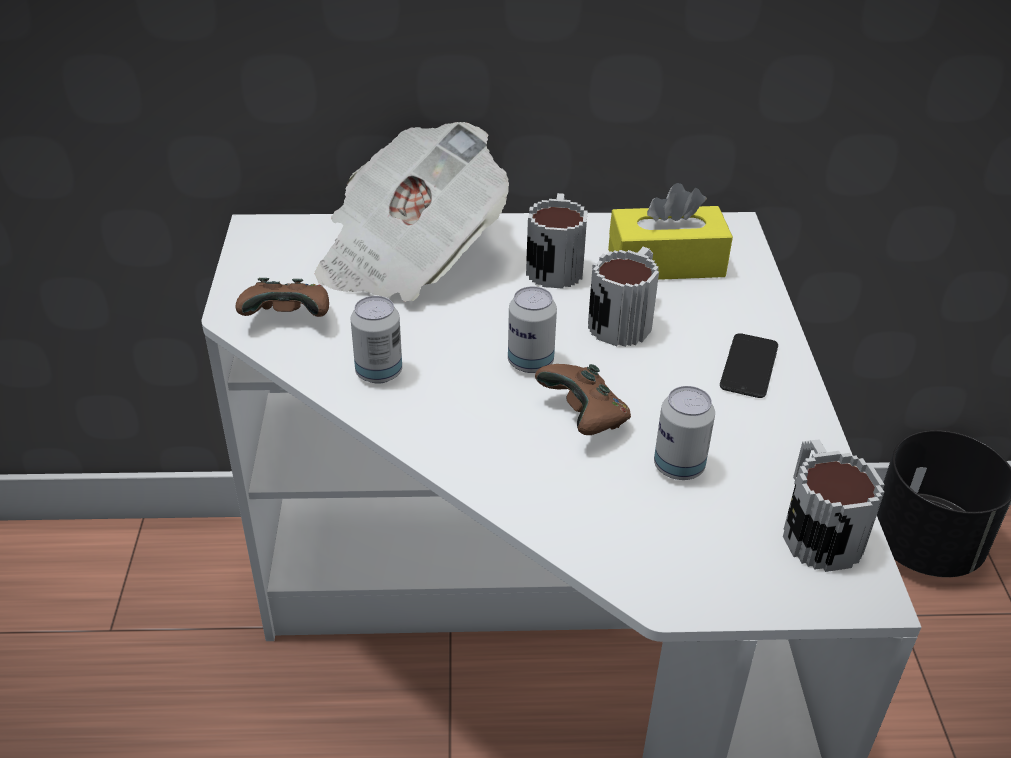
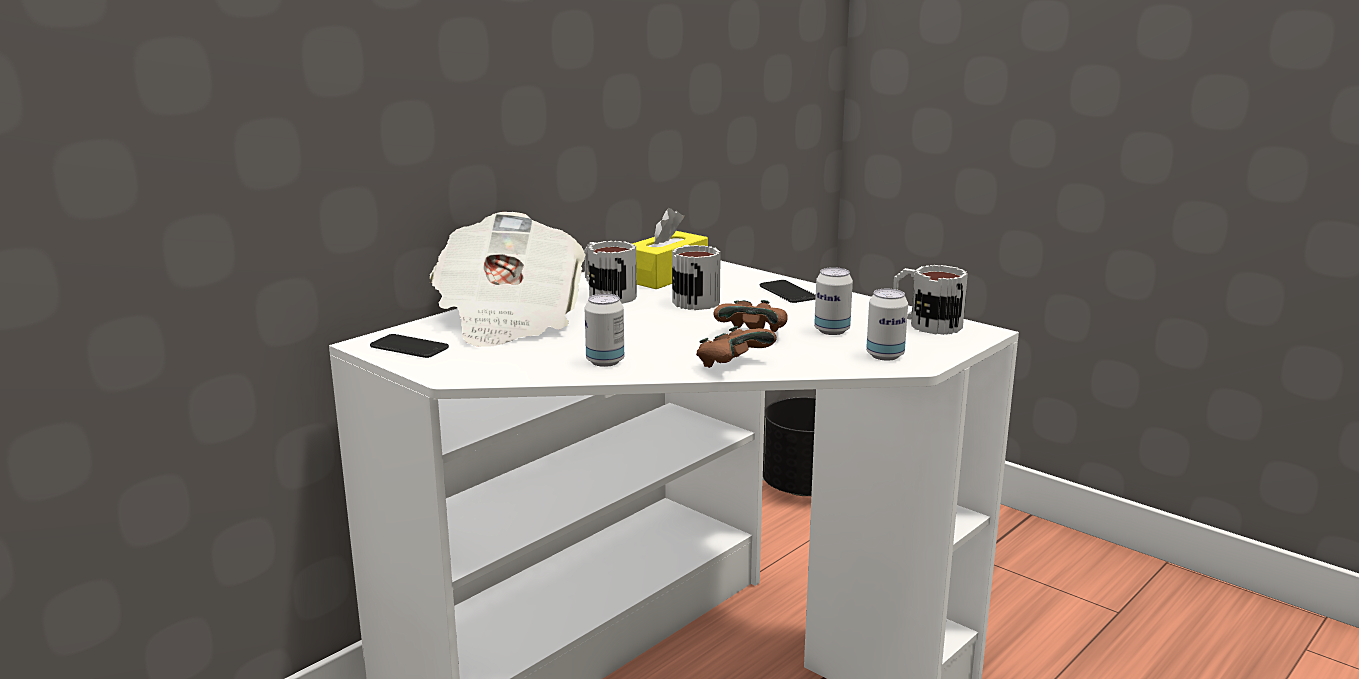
camera: 45 degrees left, 20 degrees down
brown game controller [235,278,329,317] -> brown game controller moved to [696,326,777,368]
can [508,286,557,373] -> can moved to [866,289,908,361]
none -> phone [370,334,449,358]

